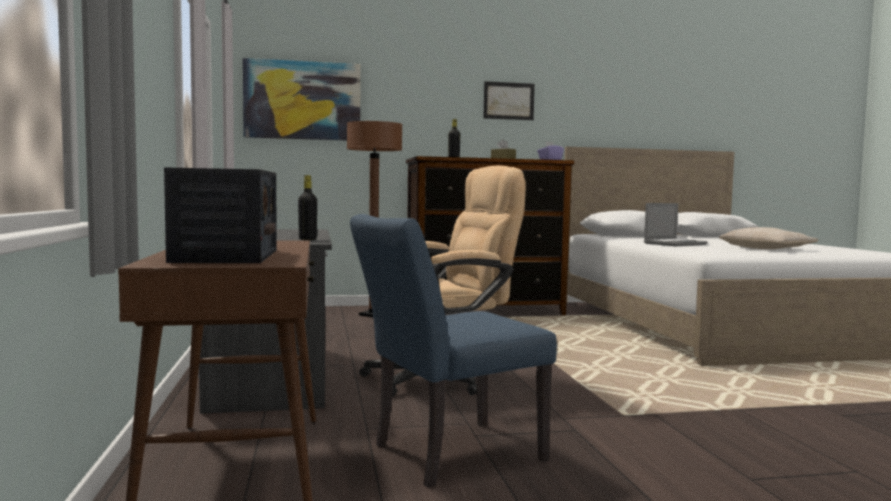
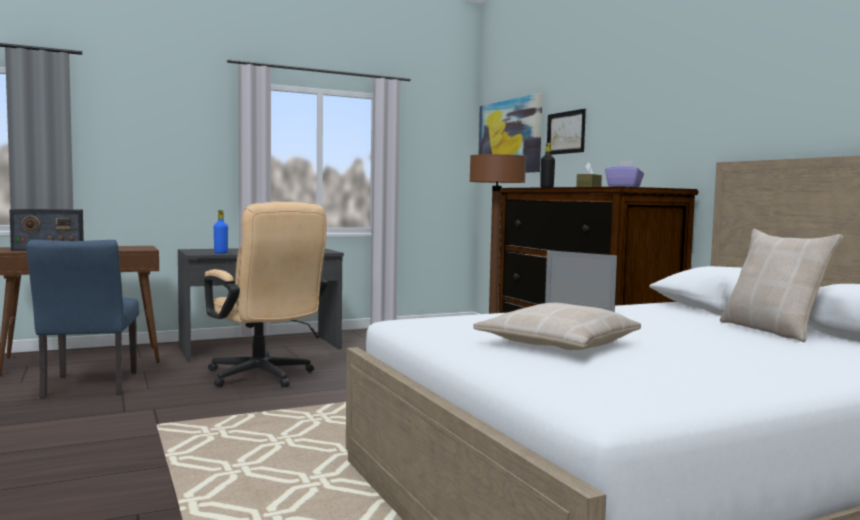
camera: 75 degrees right, 0 degrees up
black bottle [298,175,317,240] -> blue bottle [214,210,228,254]
blue chair [350,214,557,488] -> blue chair turned 150 degrees counterclockwise [26,240,139,398]
picture [483,81,535,120] -> picture moved to [547,109,586,155]
none -> beige pillow [720,229,843,342]

